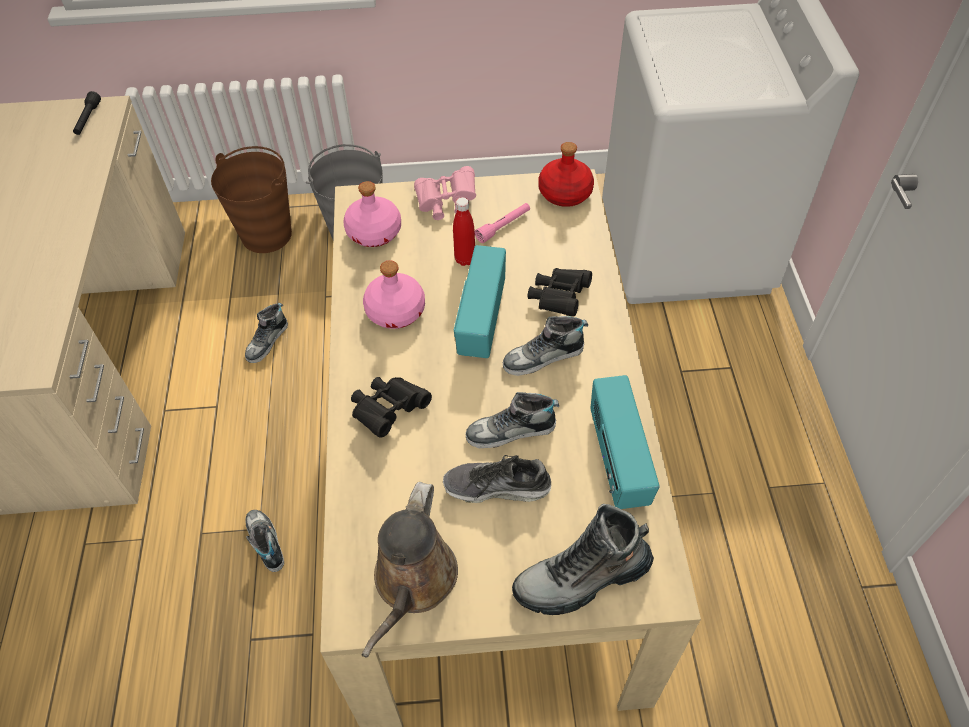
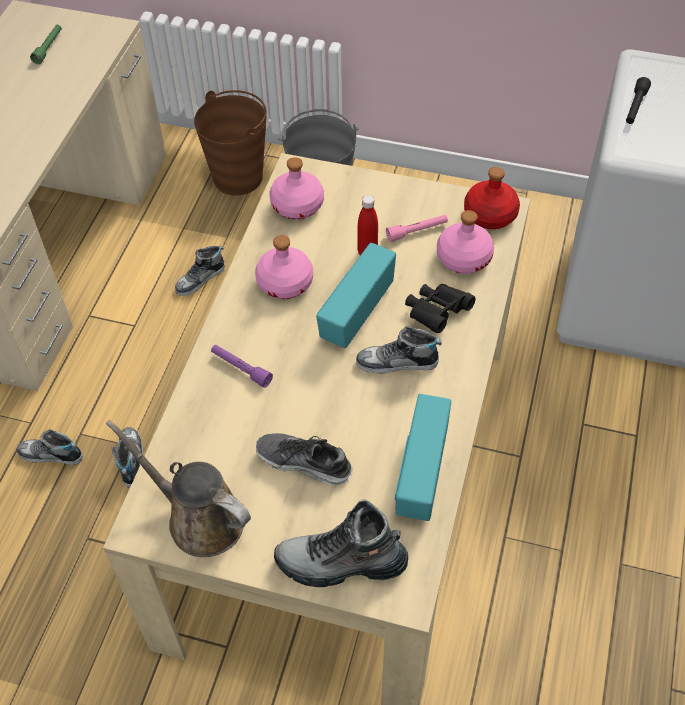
camera: 20 degrees right, 0 degrees up
black flashlight [73,91,101,135] -> black flashlight moved to [626,77,651,124]
black binoculars [351,377,432,437] -> purple flashlight [211,345,273,388]
brown watering can [361,482,458,657] -> brown watering can turned 90 degrees clockwise [106,420,251,557]
pink binoculars [414,166,476,220] -> none
shoe [466,392,559,448] -> shoe moved to [17,429,83,465]
none -> green flashlight [30,25,62,64]
none -> pink bottle [437,210,494,274]

